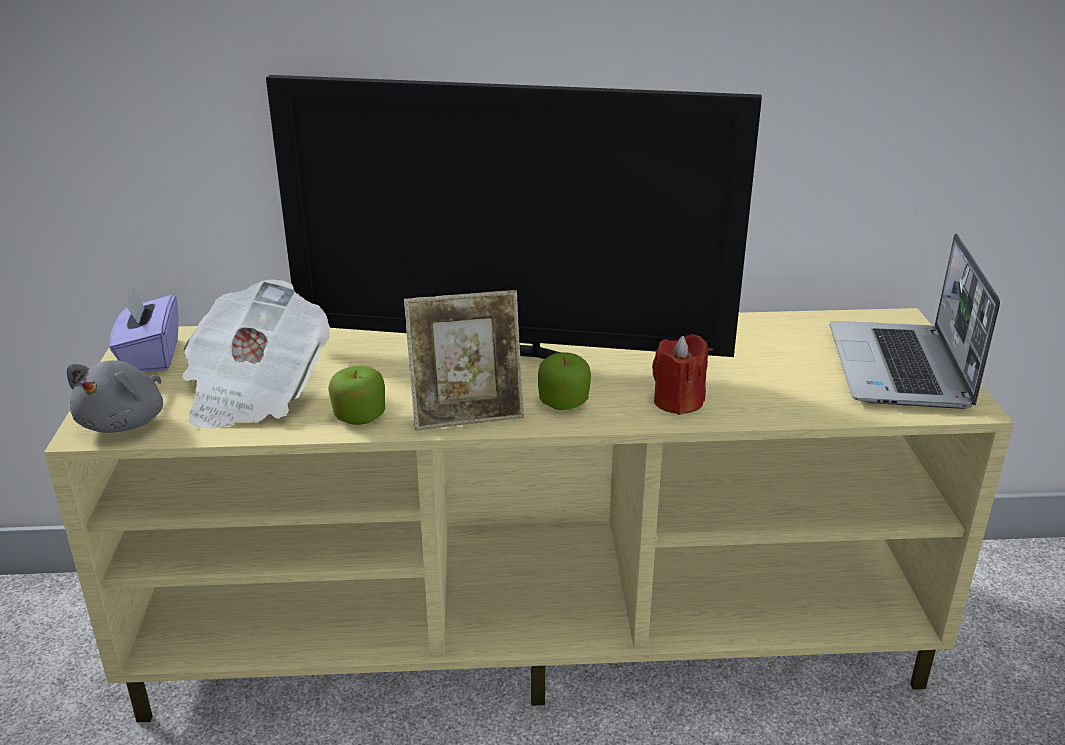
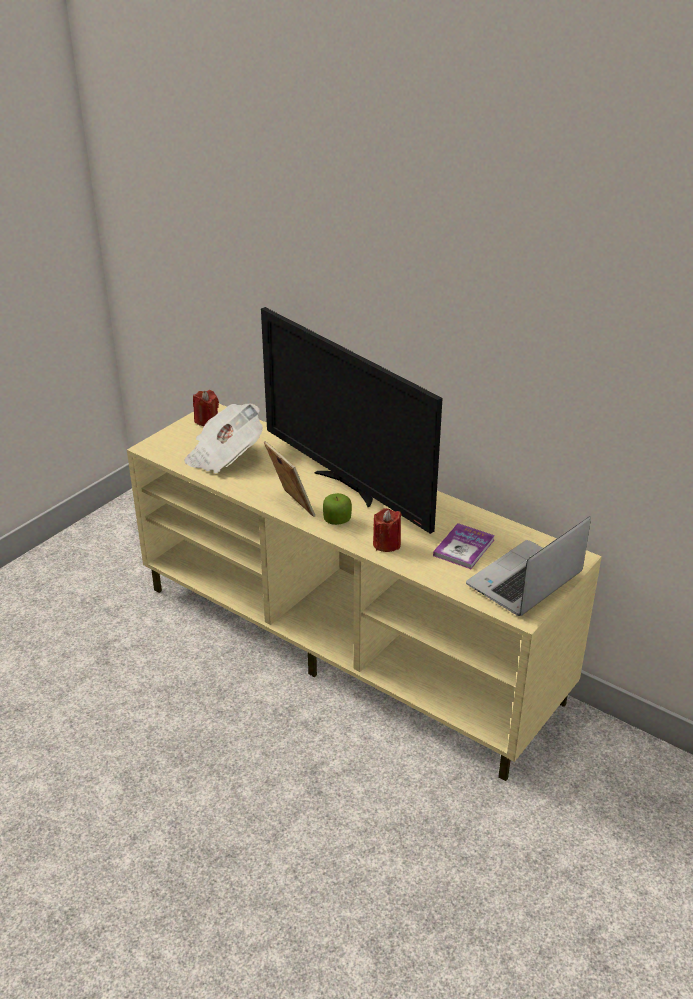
camera: 40 degrees right, 5 degrees up
grey plush toy [67,360,163,433] -> none
purple tissue box [110,287,178,372] -> red candle [193,390,219,426]
apple [328,366,385,425] -> none
picture frame [404,290,524,431] -> picture frame turned 150 degrees counterclockwise [264,441,315,517]
none -> book [433,523,495,569]

